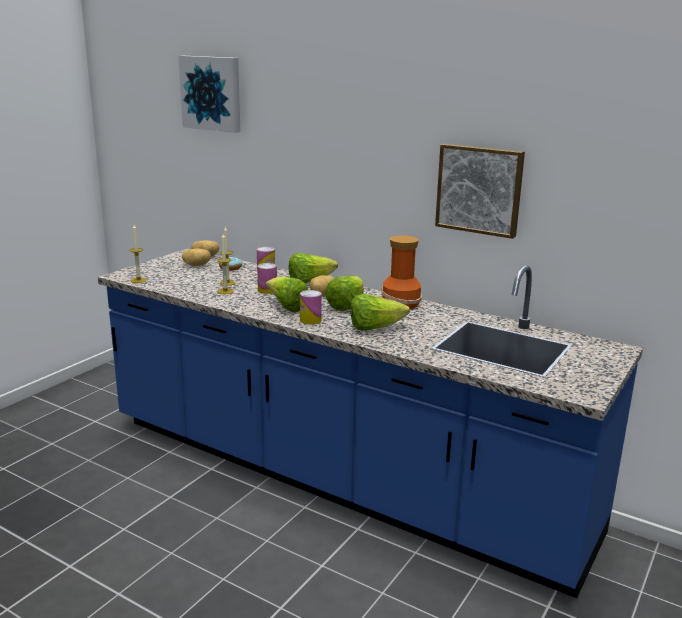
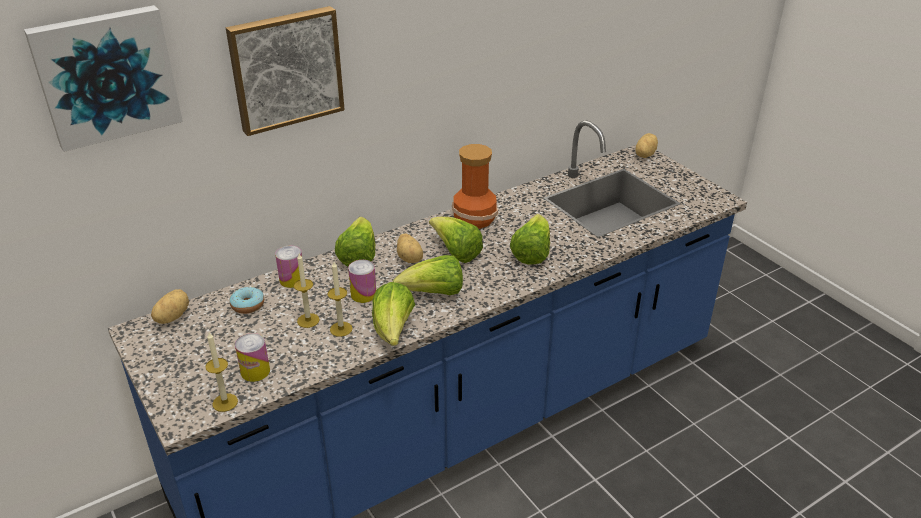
camera: 65 degrees left, 15 degrees up
potato [182,248,211,266] -> potato moved to [635,133,658,158]
can [300,290,322,325] -> can moved to [235,333,270,382]
picture [435,143,525,239] -> picture moved to [226,6,345,136]
none -> lettuce [372,282,415,346]

